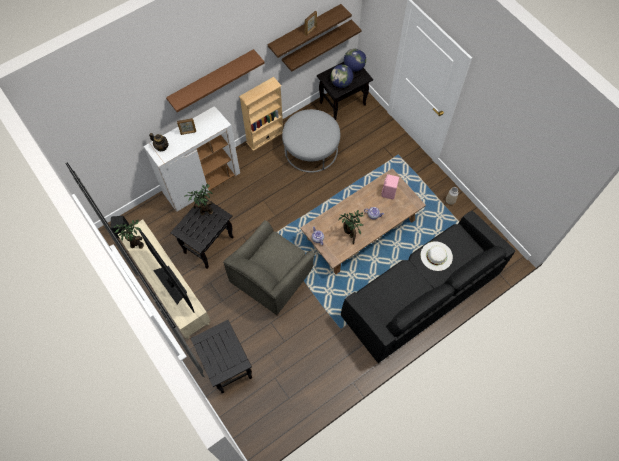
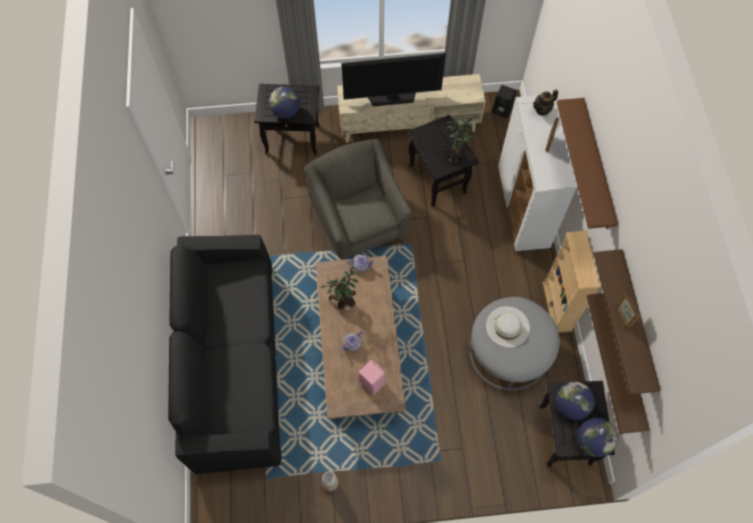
camera: 120 degrees right, 0 degrees up
potted plant [113,220,144,249] -> none
white hat [421,241,453,271] -> white hat moved to [486,306,530,347]
none -> globe [269,87,300,119]

